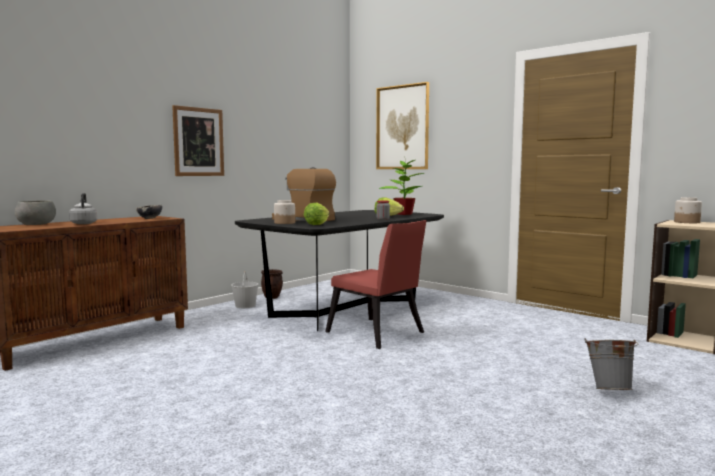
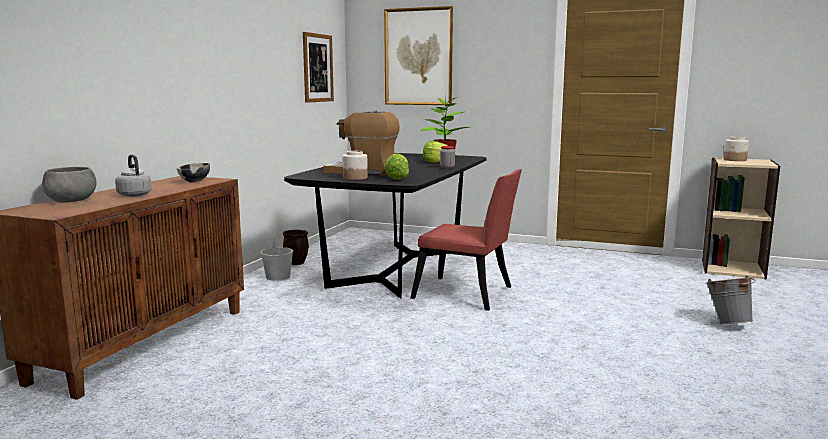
camera: 20 degrees left, 5 degrees up
picture [172,105,224,176] -> picture moved to [303,32,334,103]

